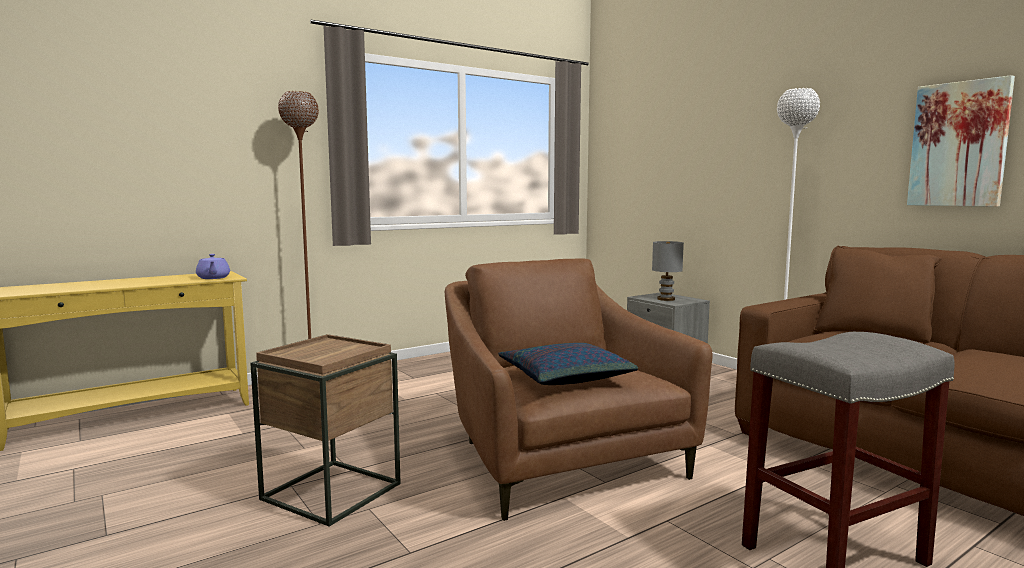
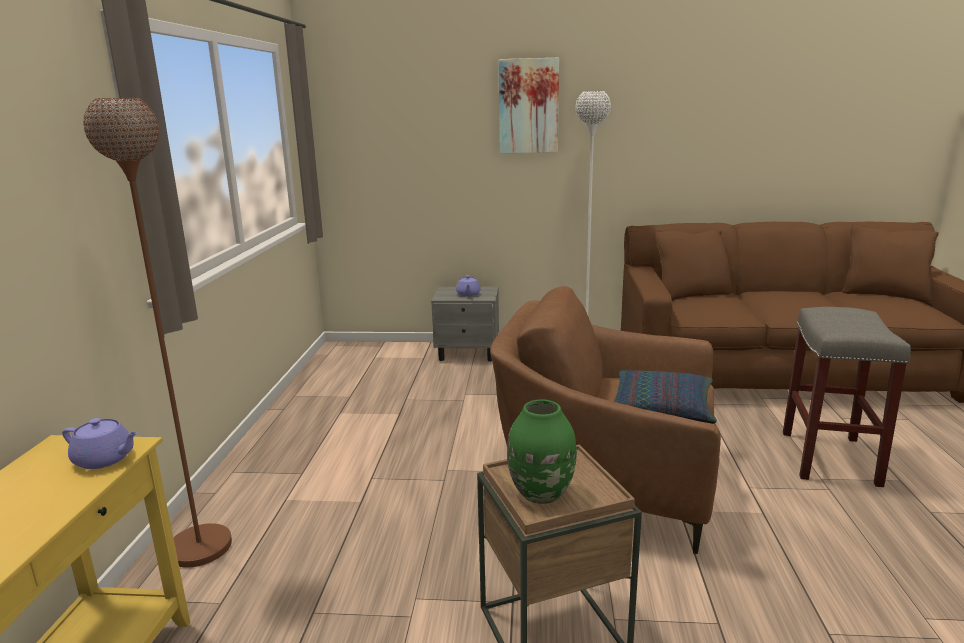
camera: 50 degrees left, 10 degrees up
grey table lamp [652,241,684,301] -> purple teapot [456,275,481,296]
picture [907,75,1015,207] -> picture moved to [499,57,559,153]
none -> green vase [507,400,577,504]

